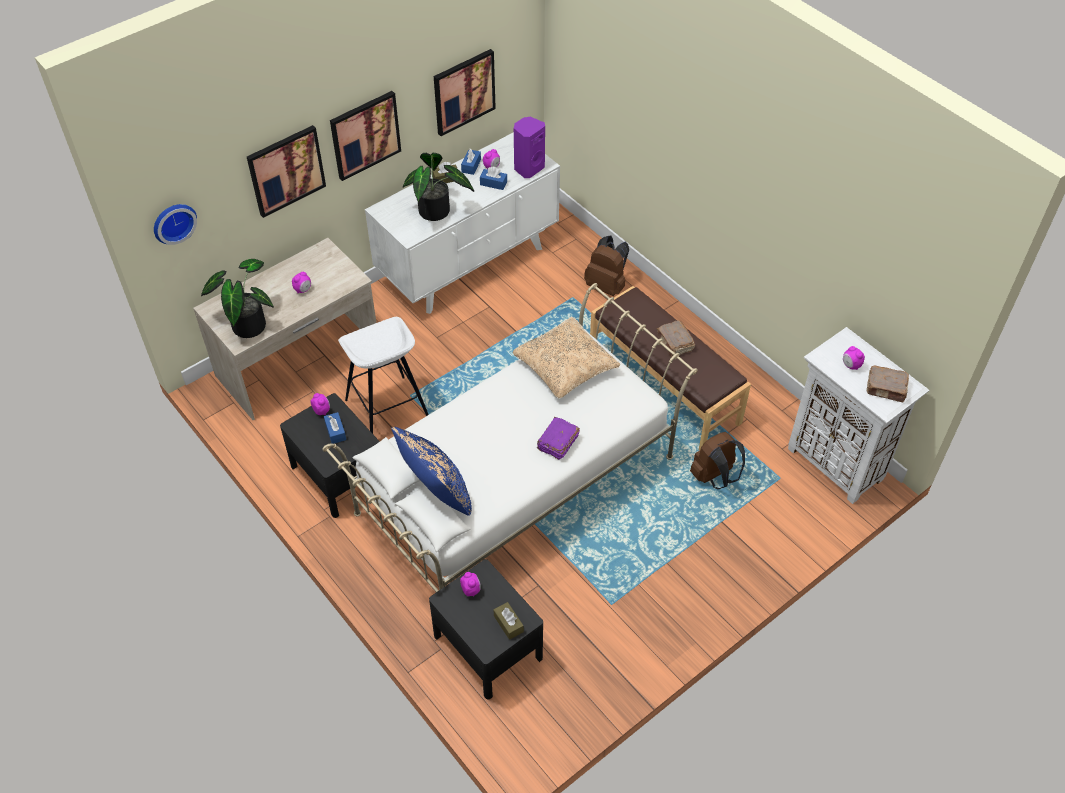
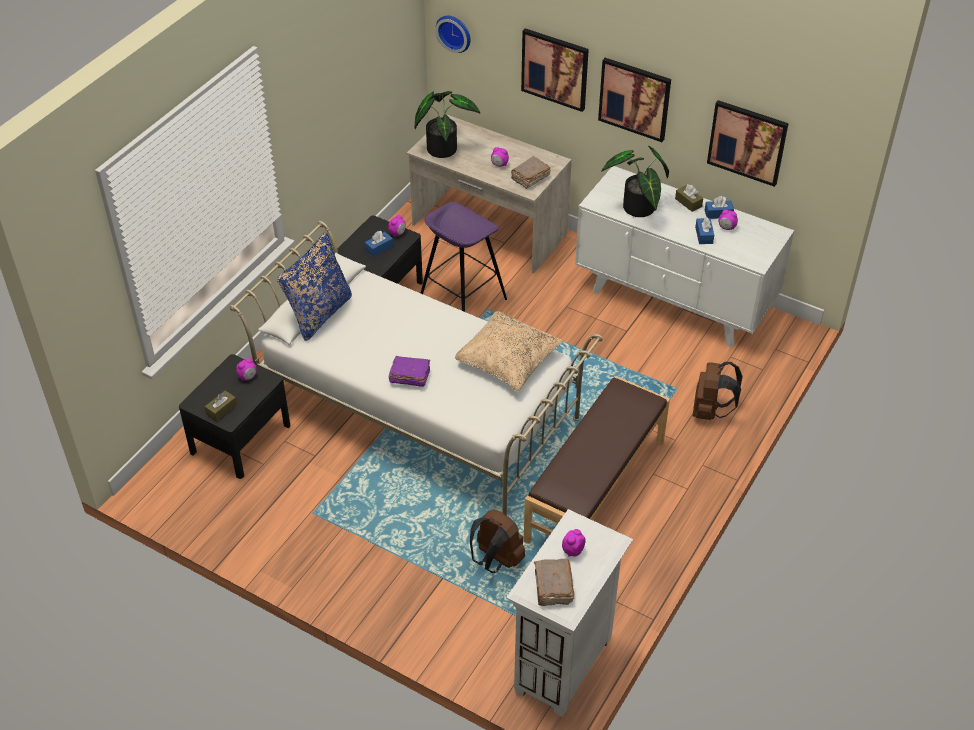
camera: 70 degrees right, 5 degrees down
white stool [338,317,429,434] -> purple stool [421,202,507,312]
purple speaker [514,117,545,178] -> none
brown book [657,320,695,357] -> brown book moved to [511,157,551,189]

